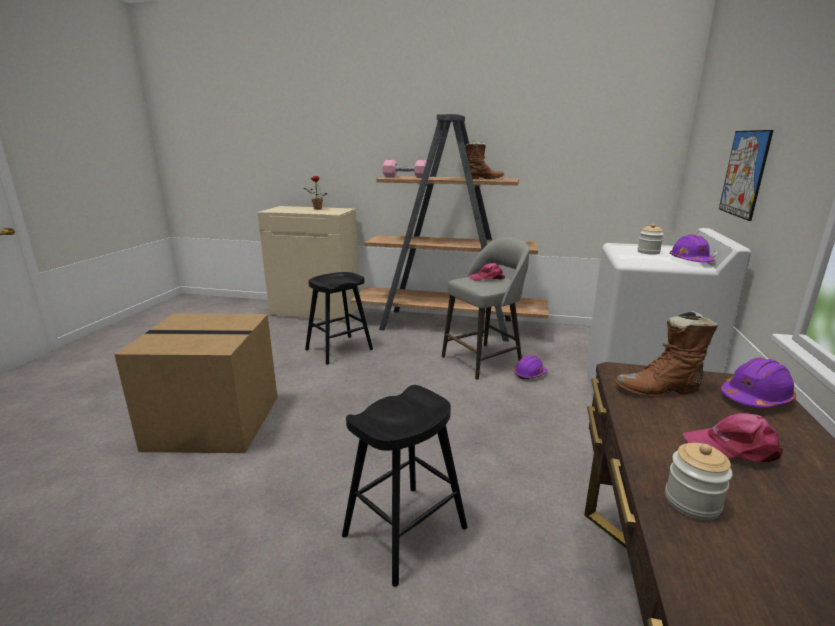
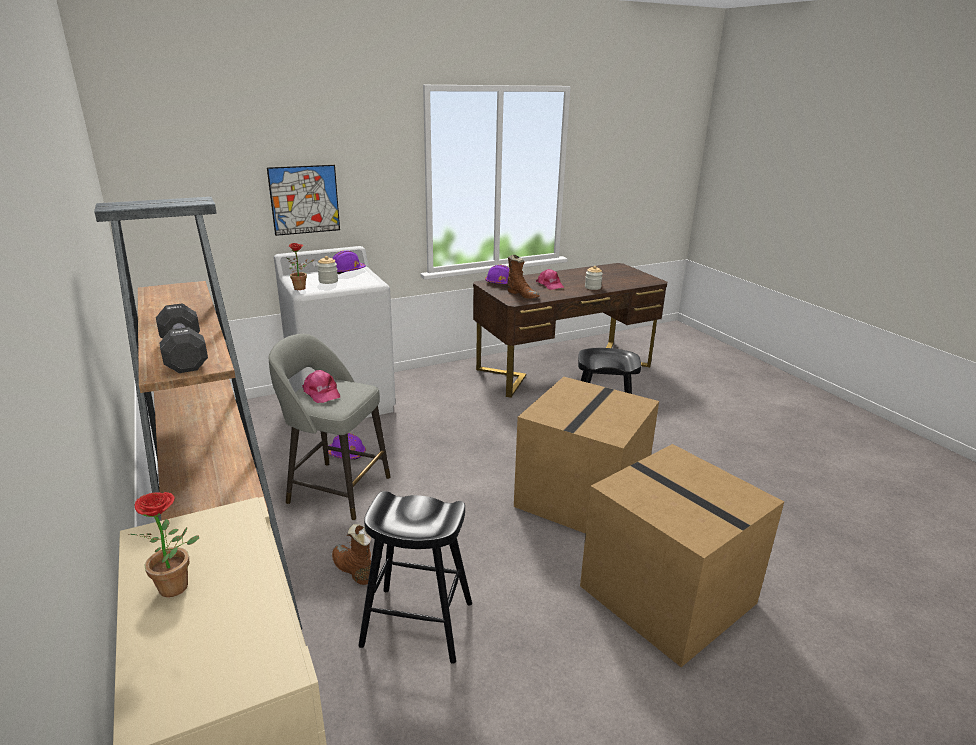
camera: 130 degrees left, 5 degrees up
pink dumbbell [382,160,426,178] -> black dumbbell [156,304,208,373]
brown boot [466,140,505,179] -> brown boot moved to [332,524,371,585]
none -> potted plant [287,243,315,290]
none -> cardboard box [514,377,659,534]

